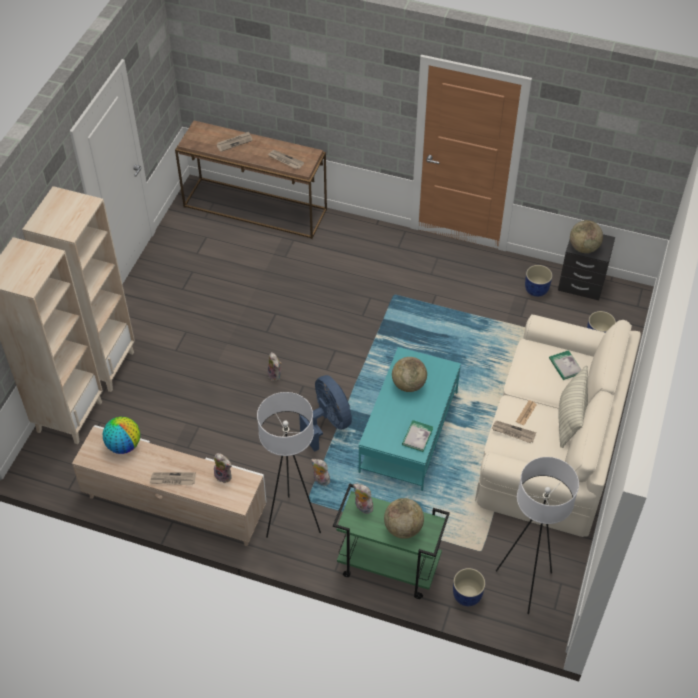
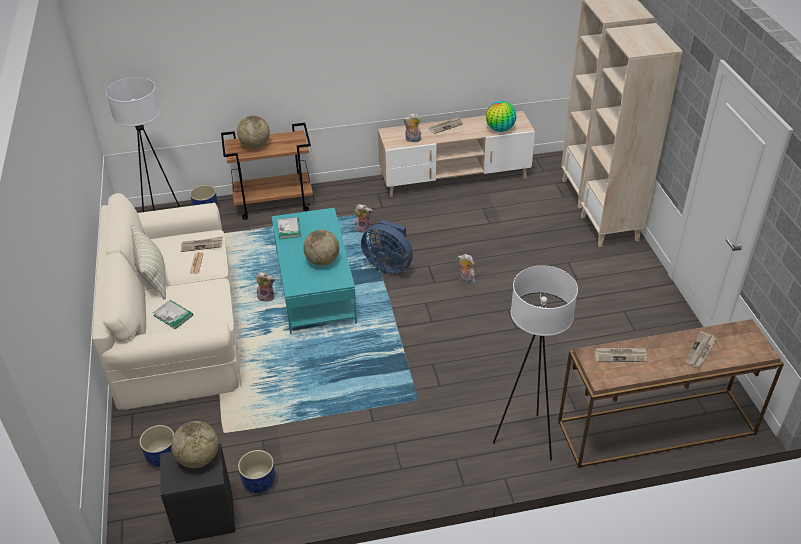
camera: 150 degrees right, 10 degrees down
white floor lamp [257,392,321,538] -> white floor lamp moved to [493,265,578,460]
green cart [333,483,450,599] -> brown cart [221,123,313,220]
plush toy [353,484,373,514] -> plush toy moved to [256,272,275,302]

